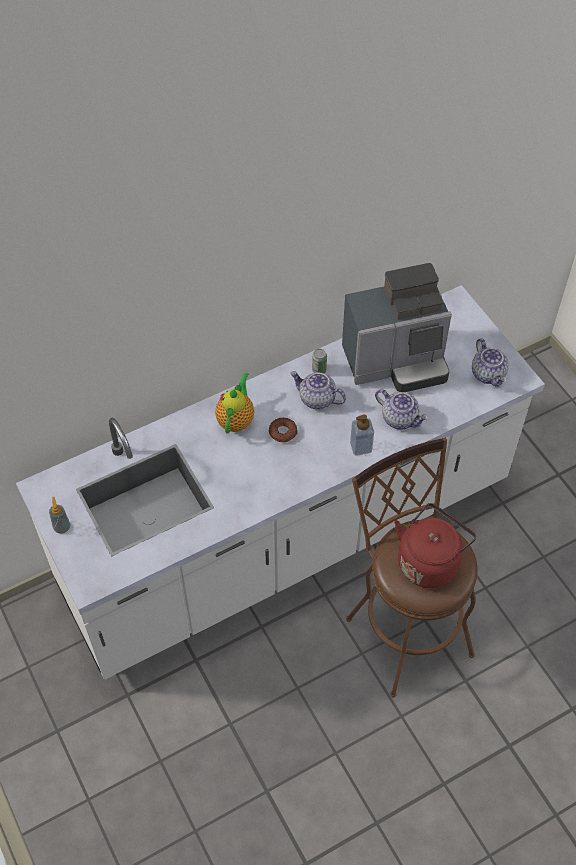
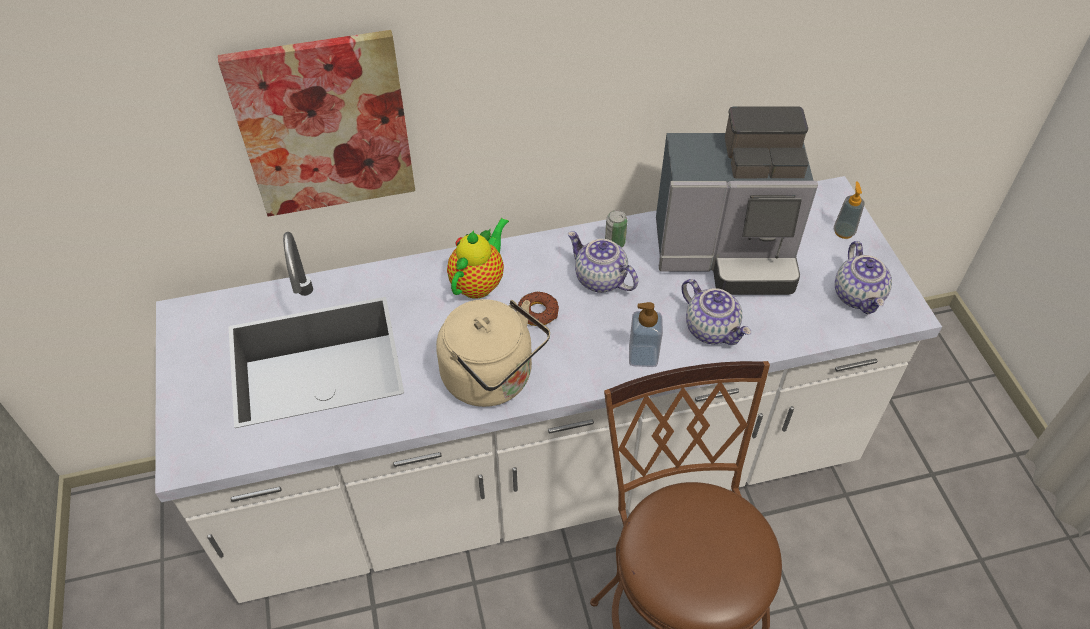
camera: 15 degrees right, 5 degrees down
soap dispenser [49,497,70,534] -> soap dispenser moved to [834,181,864,239]
red kettle [395,503,476,588] -> none
none -> picture [218,30,415,217]
none -> beige kettle [436,299,550,407]

